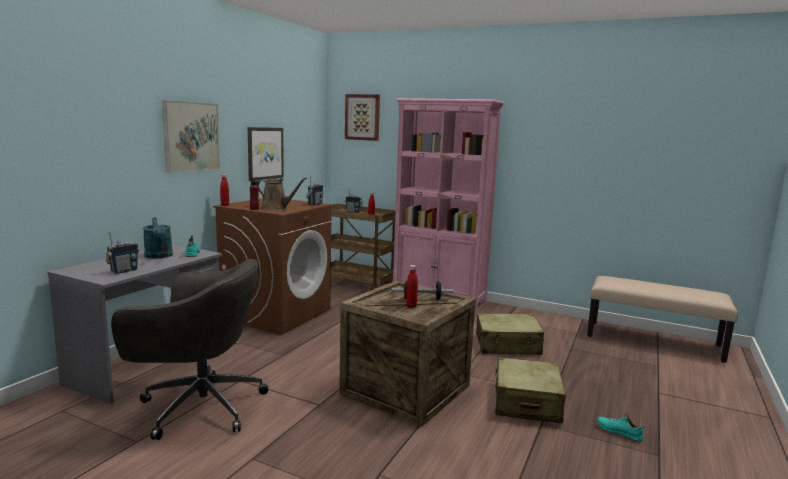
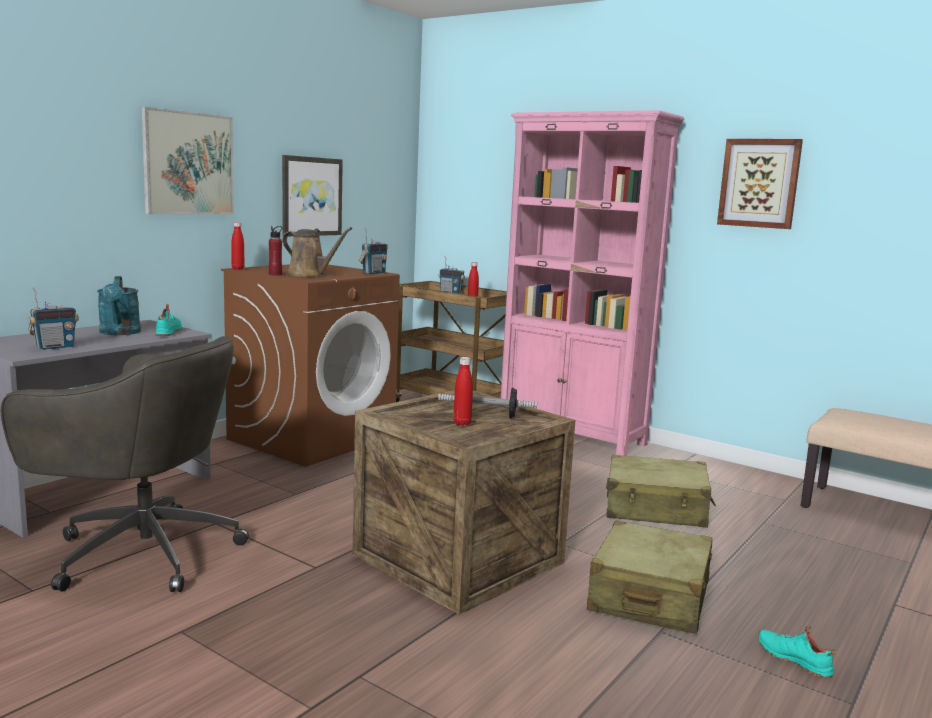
camera: 10 degrees right, 0 degrees up
picture [345,94,380,141] -> picture moved to [717,139,803,229]

